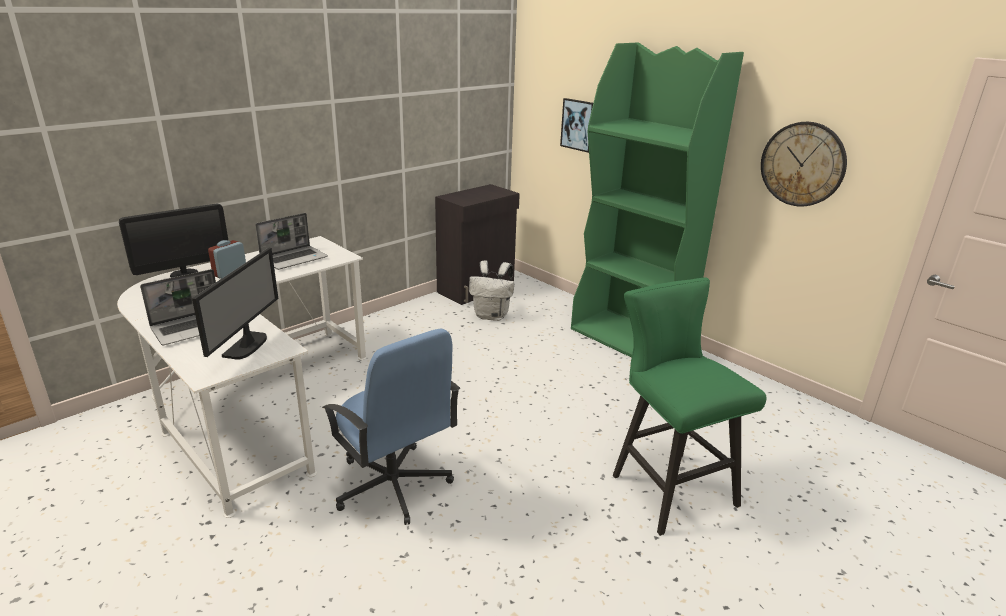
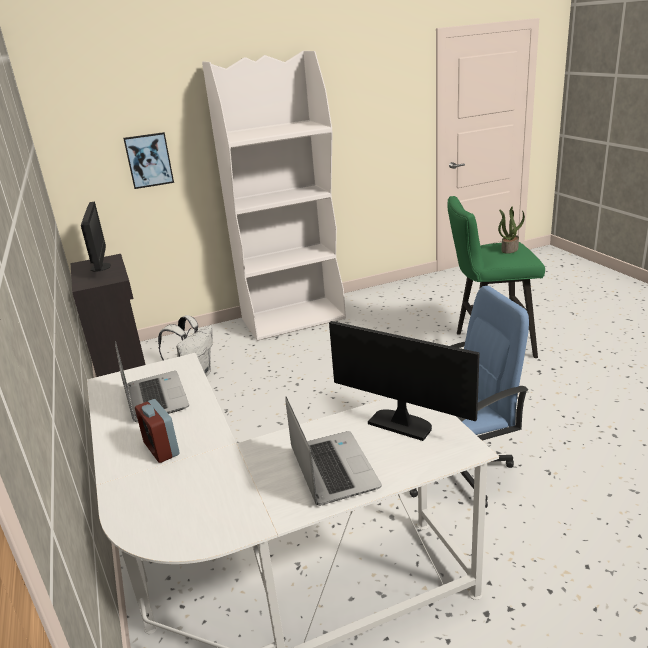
camera: 65 degrees left, 0 degrees up
monitor [119,203,228,278] -> monitor moved to [81,202,111,272]
green bookcase [571,42,744,358] -> white bookcase [202,51,346,341]
wall clock [761,122,847,207] -> none
none -> potted plant [498,207,525,254]

